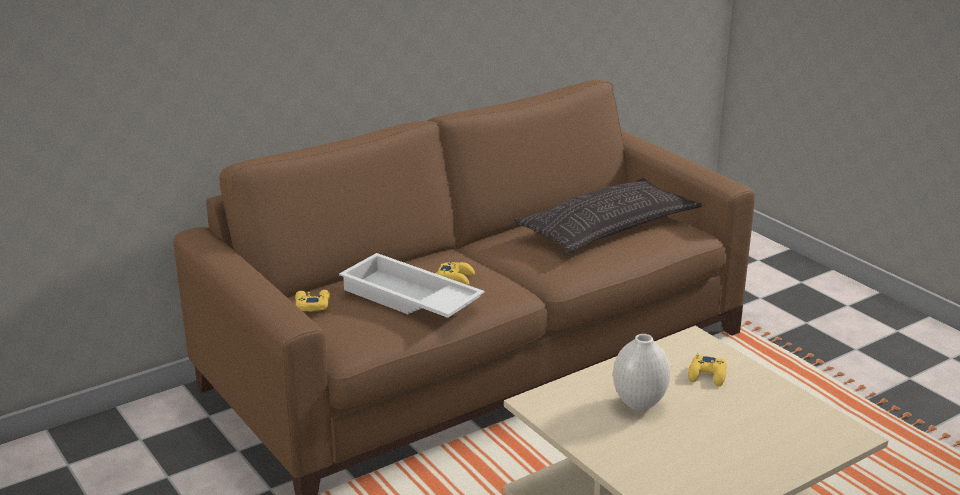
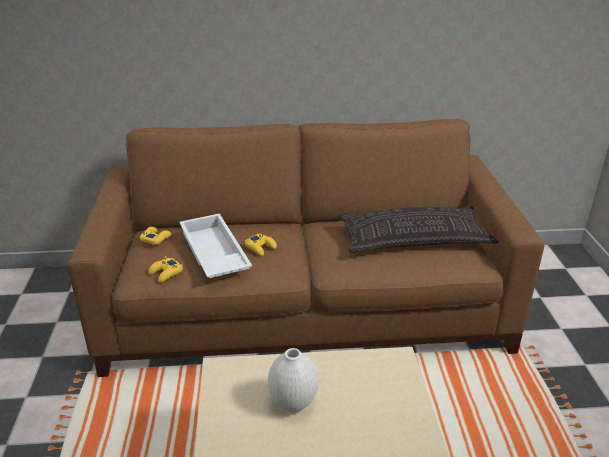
camera: 30 degrees right, 5 degrees up
yellow game controller [688,354,727,387] -> yellow game controller moved to [148,256,183,283]

